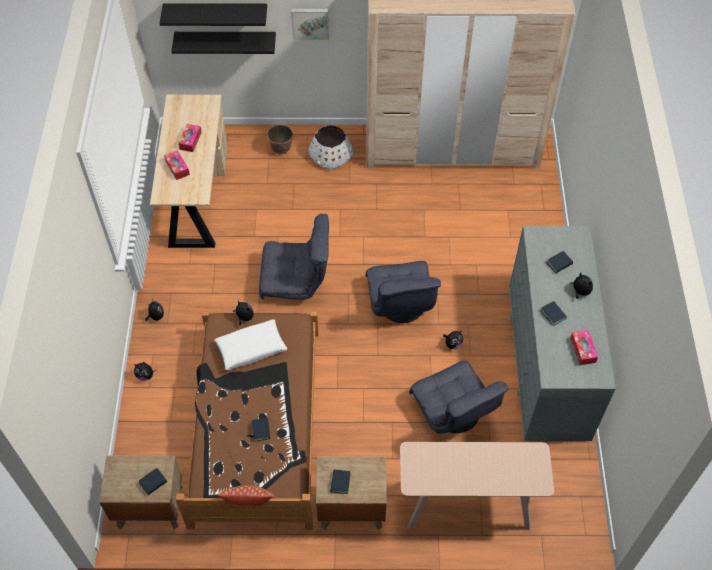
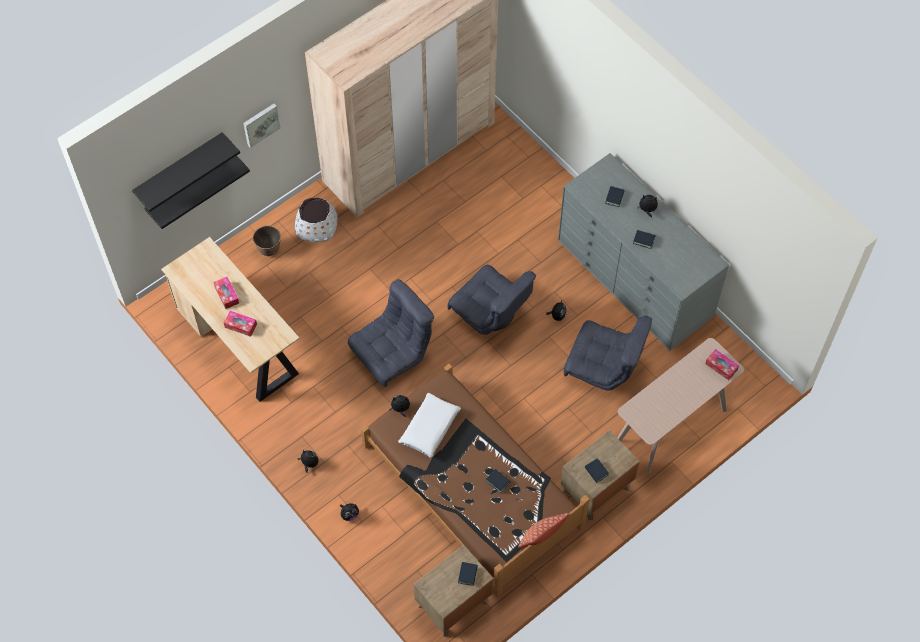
camera: 40 degrees left, 5 degrees up
tissue box [570,330,598,365] -> tissue box moved to [705,349,739,380]

